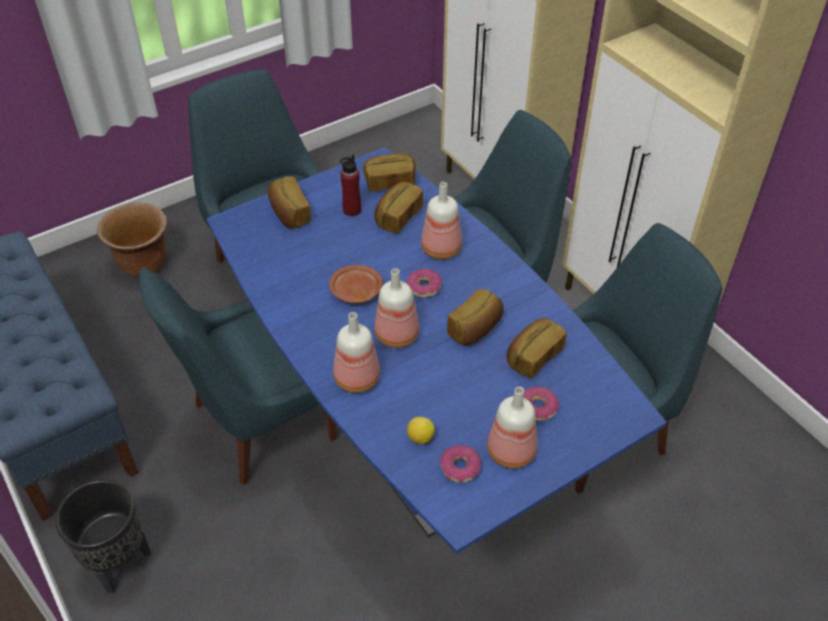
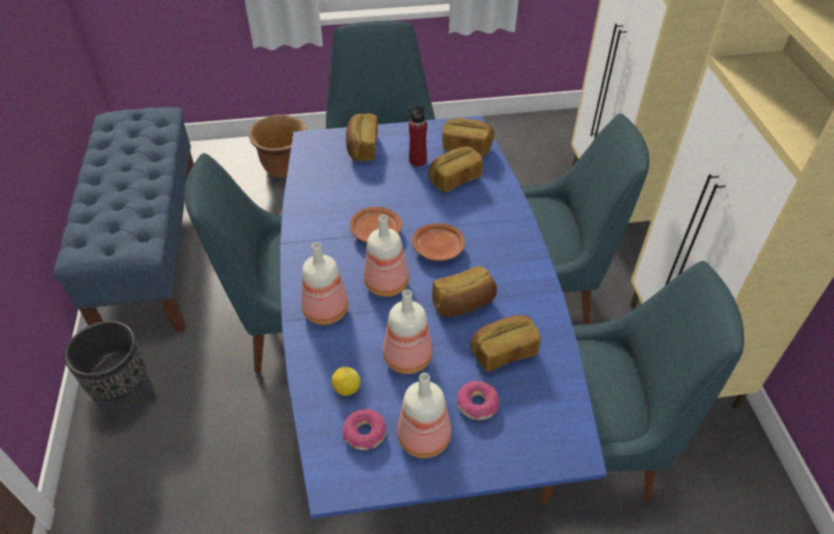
camera: 25 degrees right, 0 degrees up
donut [407,269,442,298] -> brown plate [412,223,465,261]
bottle [421,182,462,259] -> bottle moved to [383,289,432,374]

